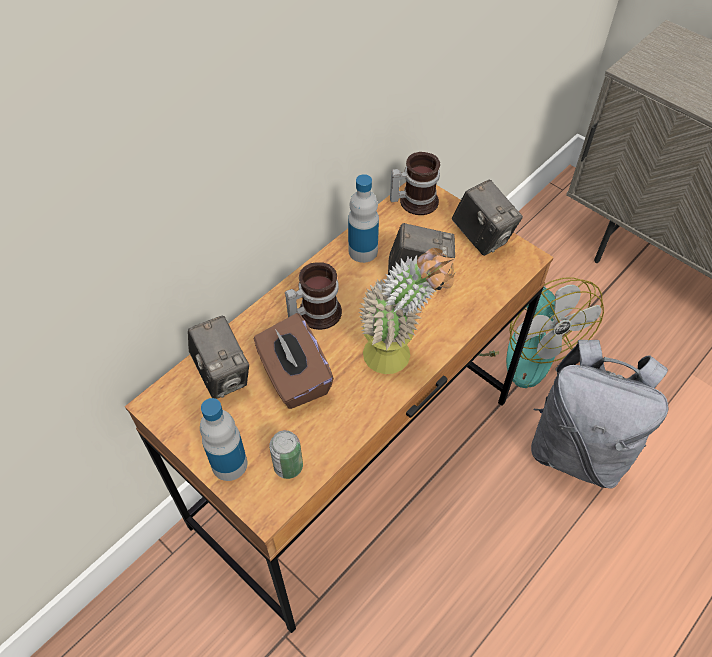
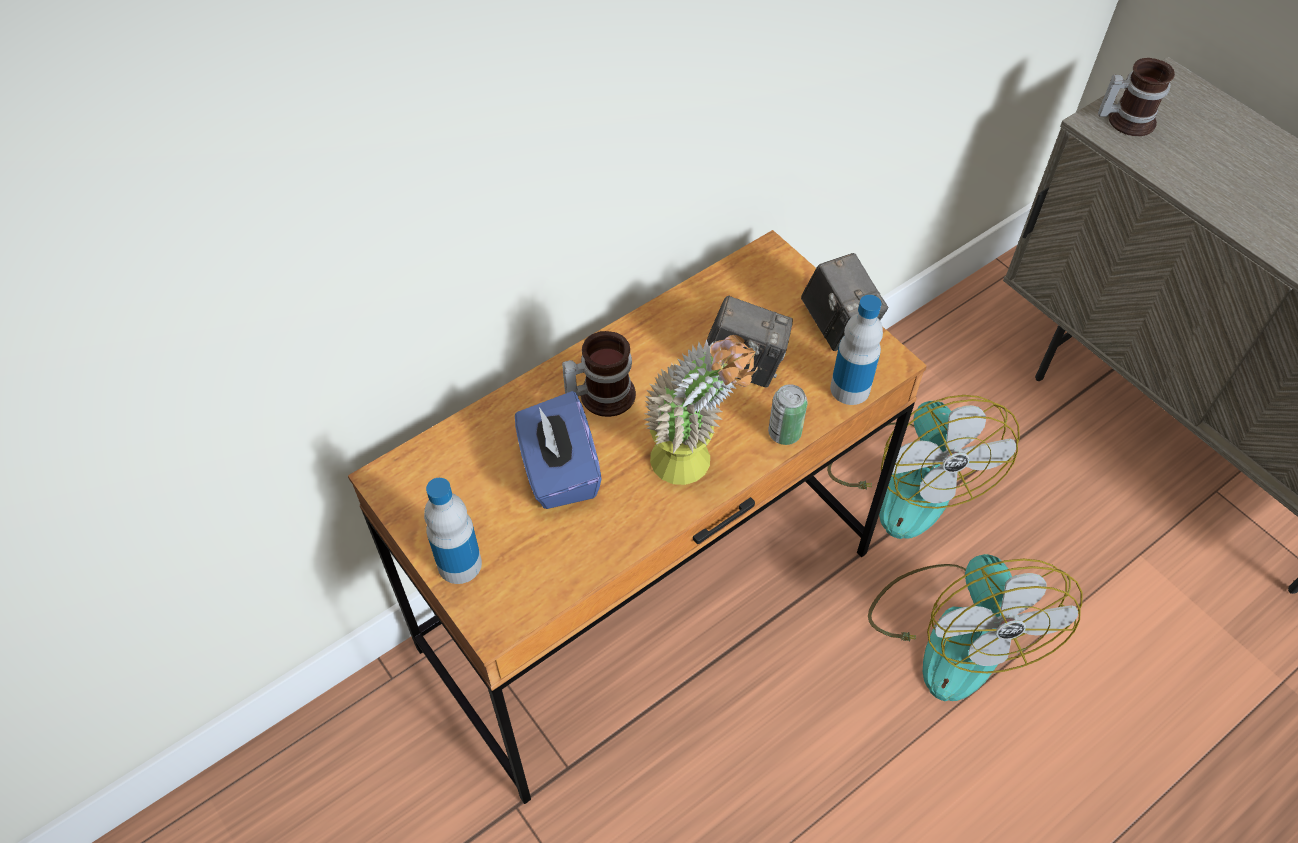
camera: 10 degrees right, 0 degrees up
camera [188,315,249,399] -> none
brown tissue box [254,313,334,409] -> blue tissue box [515,391,602,509]
can [269,430,303,479] -> can moved to [768,384,808,445]
bottle [348,174,379,263] -> bottle moved to [830,295,883,405]
mug [390,152,440,215] -> mug moved to [1098,58,1175,136]
grey backpack [531,340,668,488] -> fan [868,554,1083,701]

